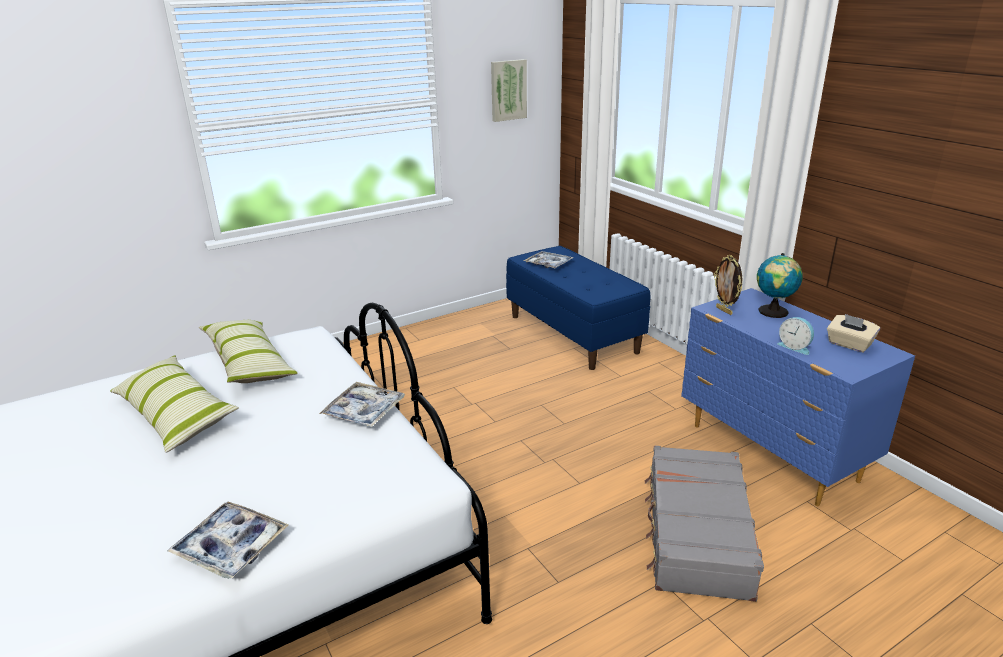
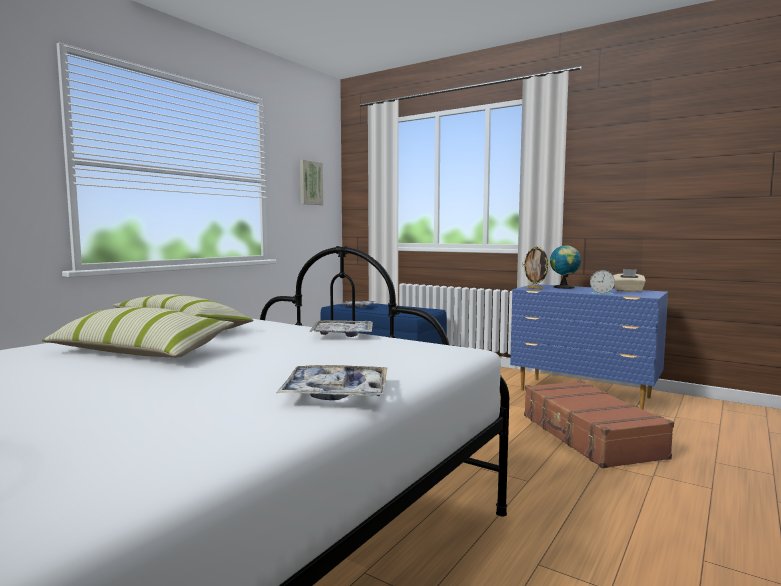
camera: 25 degrees left, 20 degrees down
grey suitcase [645,446,764,602] -> brown suitcase [524,381,674,468]

